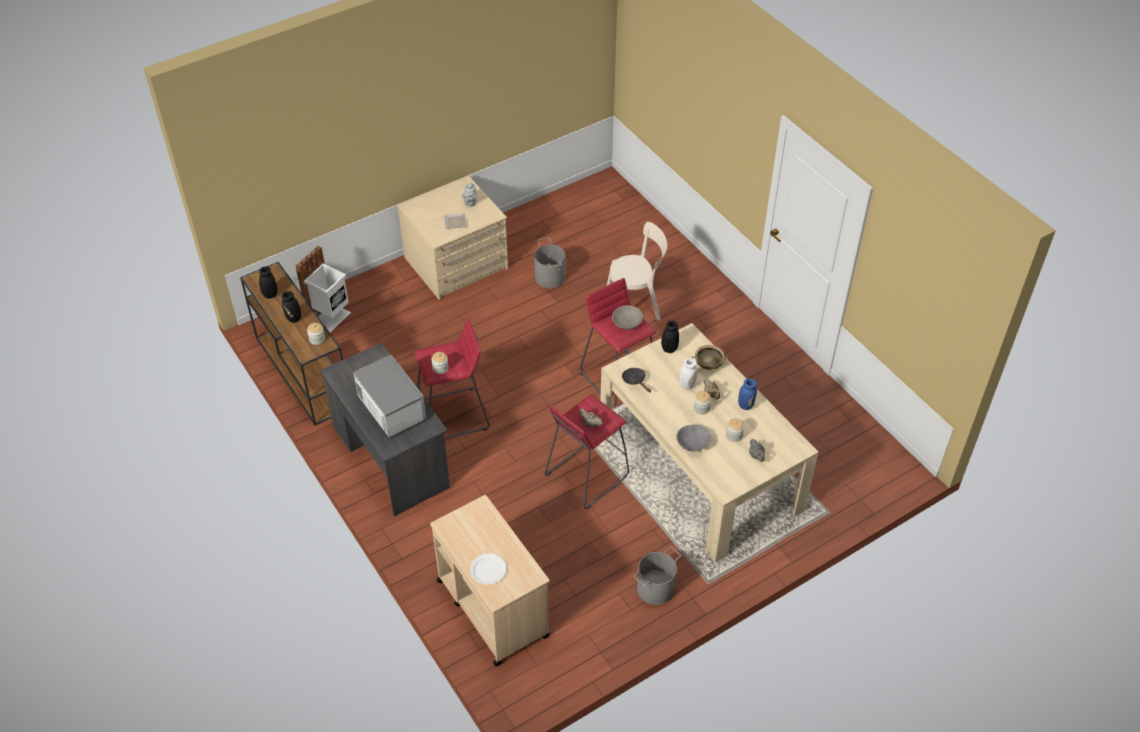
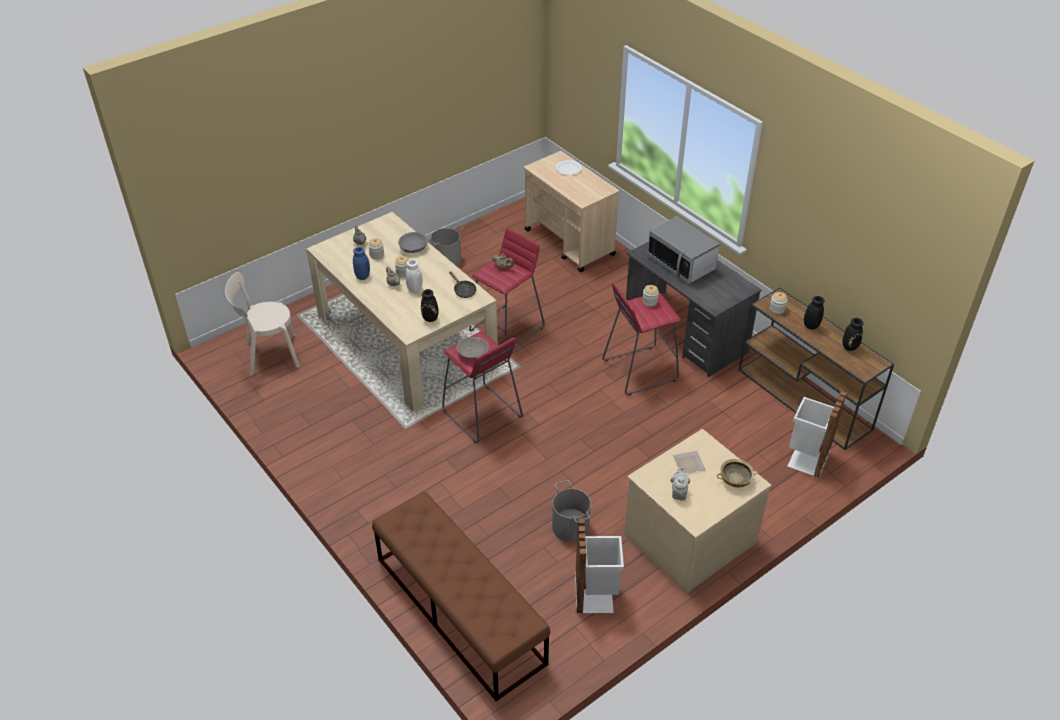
camera: 175 degrees right, 5 degrees down
beige chair [607,222,667,321] -> beige chair moved to [225,272,300,376]
beige bowl [691,345,728,370] -> beige bowl moved to [717,459,758,487]
none -> brown bench [372,492,550,702]
none -> white trash can [575,518,624,613]

